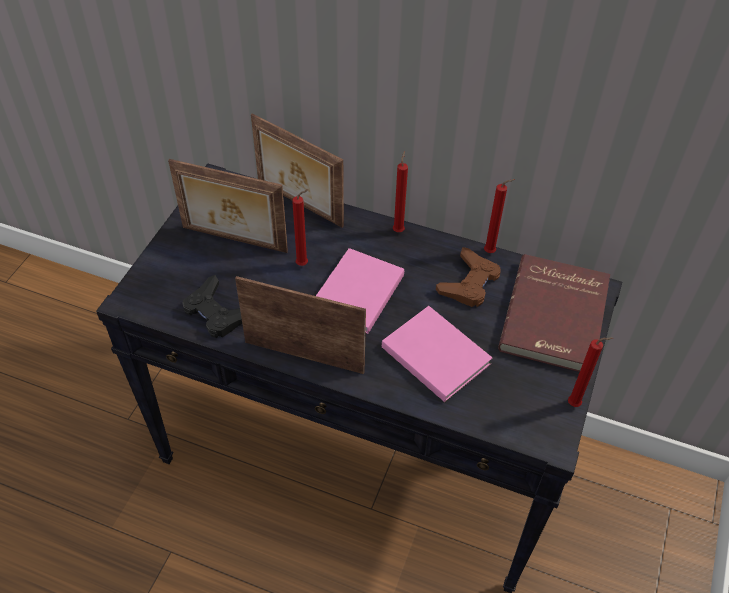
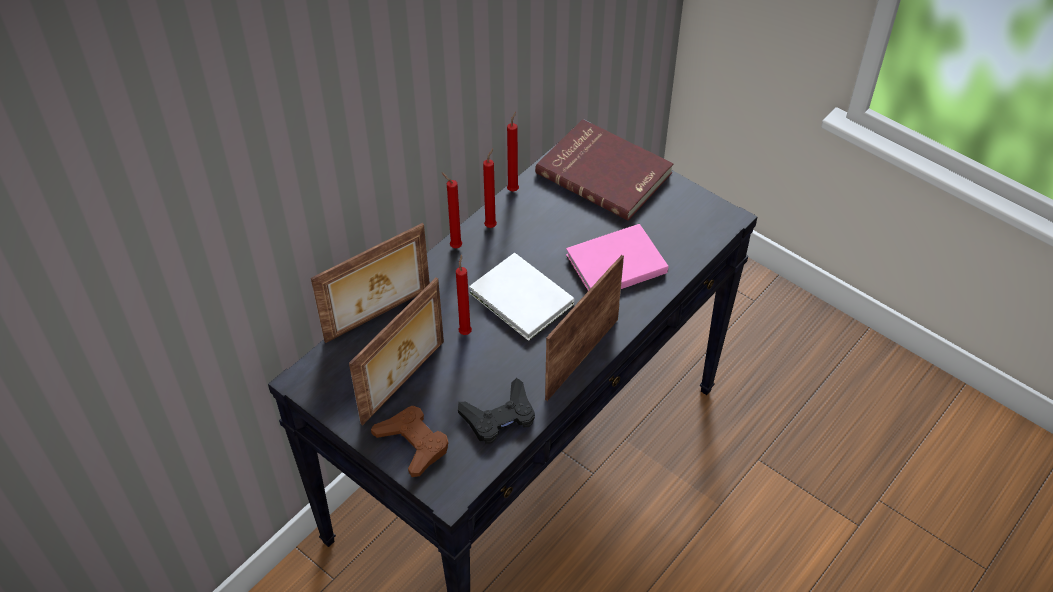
camera: 70 degrees left, 0 degrees up
pink book [316,248,404,334] -> white book [469,253,574,341]
brown game controller [436,247,501,307] -> brown game controller moved to [371,406,448,477]
red candle [568,337,613,407] -> red candle moved to [483,148,497,228]

